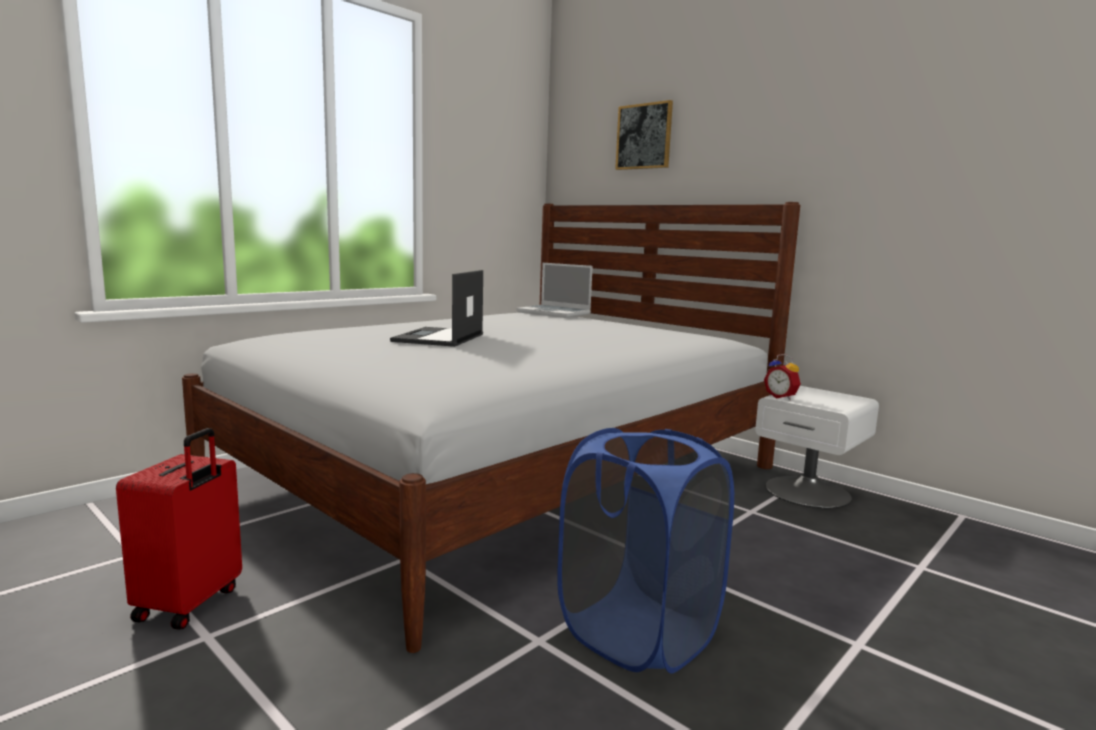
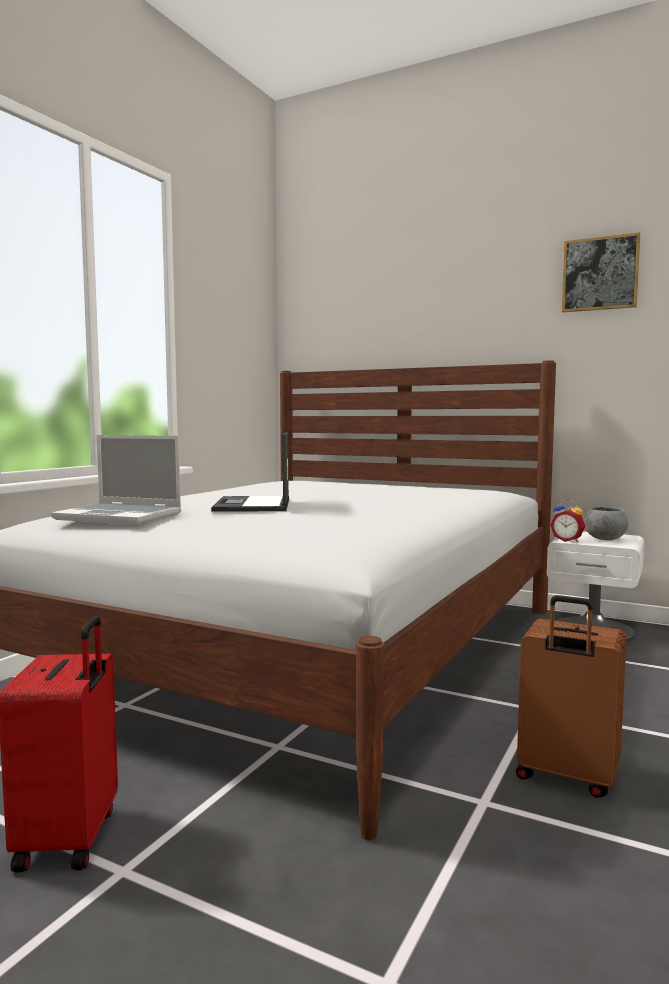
camera: 15 degrees left, 5 degrees down
laptop [516,263,593,318] -> laptop moved to [51,435,181,525]
blue laundry basket [557,428,734,673] -> brown suitcase [516,595,627,798]
picture [615,100,673,170] -> picture moved to [562,232,640,312]
none -> grey bowl [585,507,629,540]

